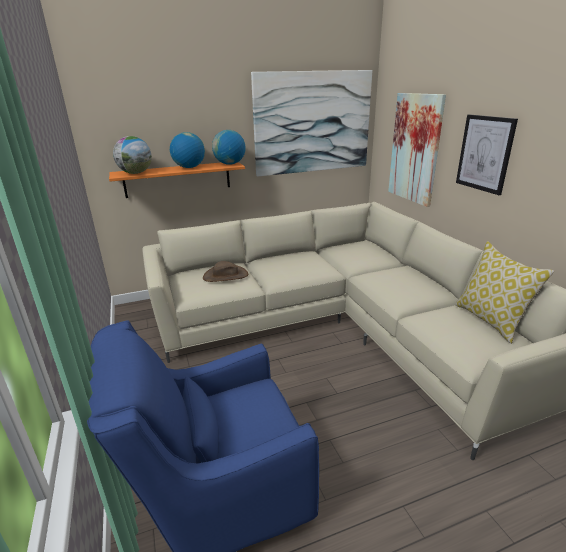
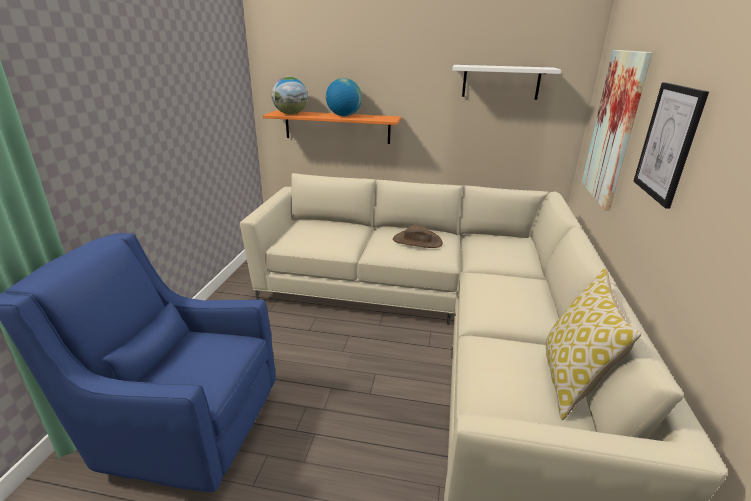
camera: 30 degrees right, 0 degrees up
brown hat [203,261,248,282] -> brown hat moved to [393,224,443,248]
globe [212,130,246,165] -> none
picture [251,70,372,177] -> white shelf [452,65,561,100]

